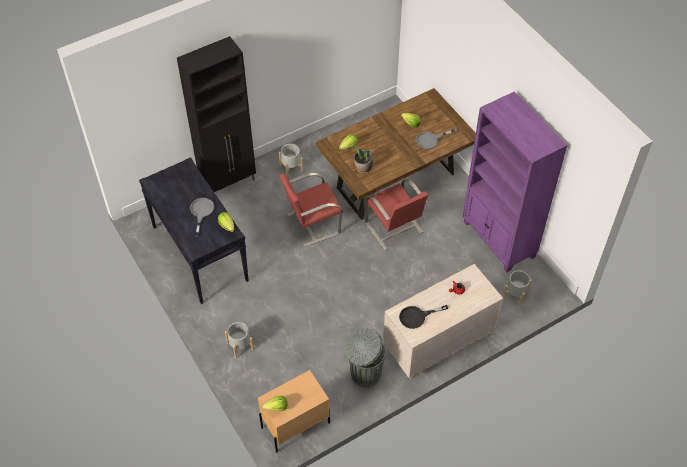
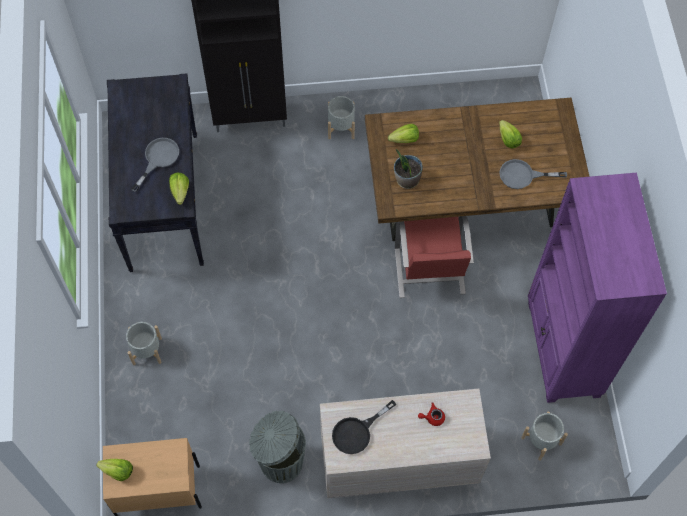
camera: 25 degrees right, 10 degrees up
red chair [279,173,343,247] -> none
black frying pan [399,305,448,329] -> black frying pan turned 45 degrees counterclockwise [332,400,396,454]

